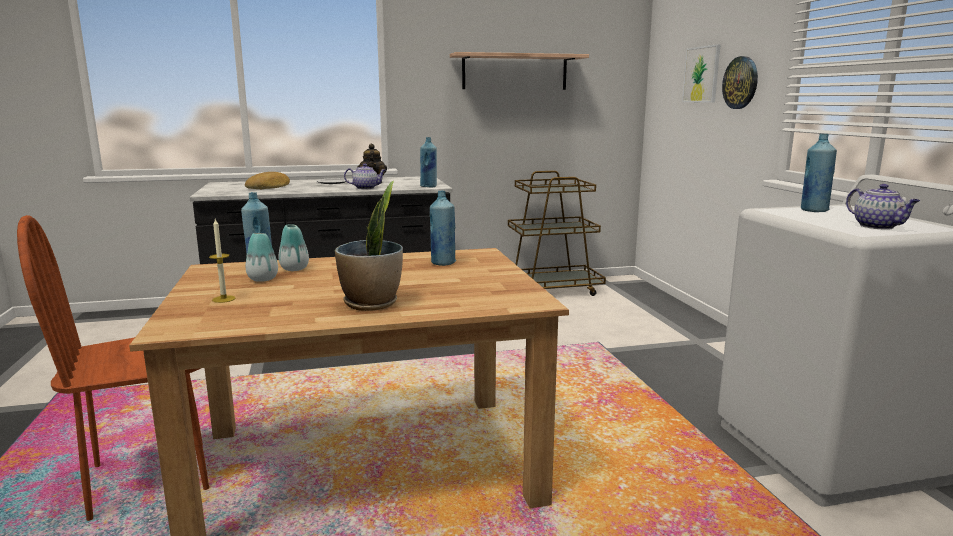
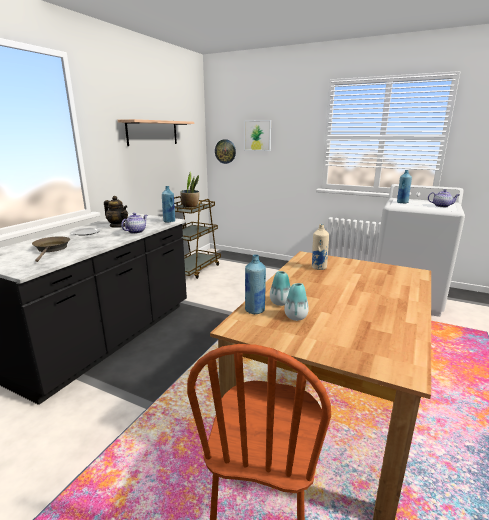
camera: 50 degrees left, 5 degrees up
candle [209,219,236,303] -> none
bread [245,172,290,189] -> brown frying pan [32,236,70,262]
potted plant [335,181,403,311] -> potted plant moved to [180,172,200,209]
blue bottle [430,191,456,266] -> beige bottle [312,224,329,270]
wall clock [722,56,758,109] -> wall clock moved to [215,139,236,164]

